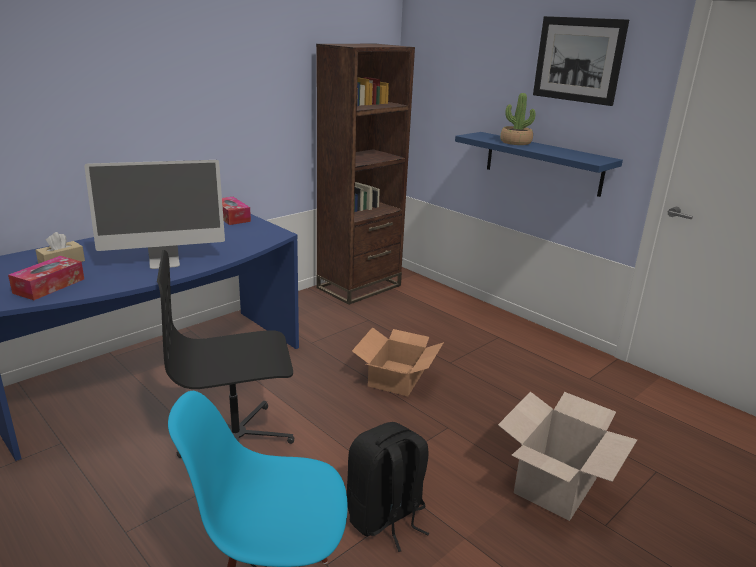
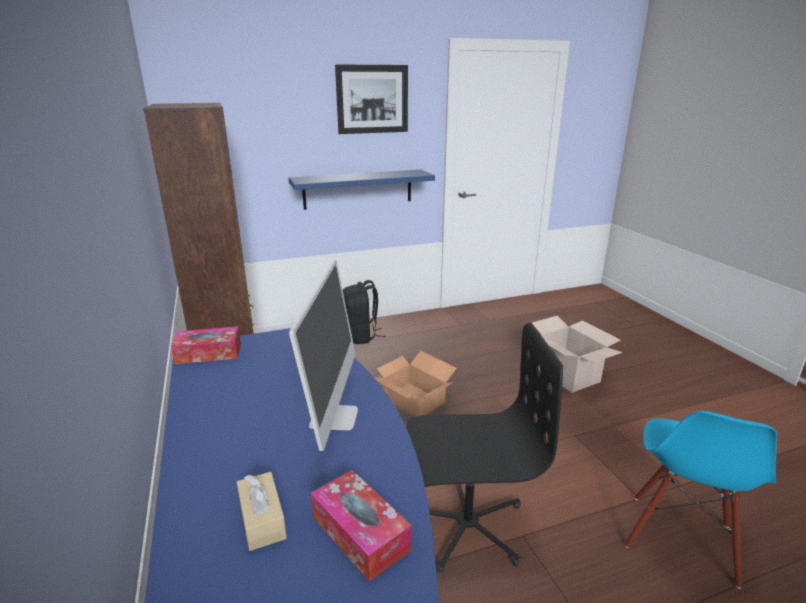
camera: 65 degrees left, 0 degrees up
black office chair [157,250,294,458] -> black office chair turned 105 degrees counterclockwise [406,323,563,573]
black backpack [347,422,430,552] -> black backpack moved to [343,280,385,344]
potted plant [500,93,535,145] -> none

